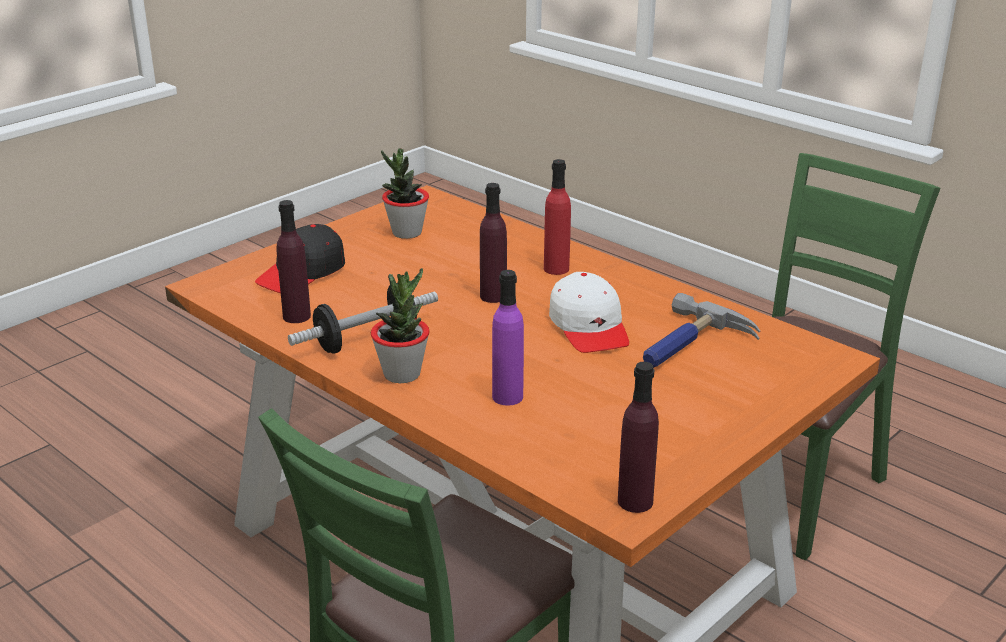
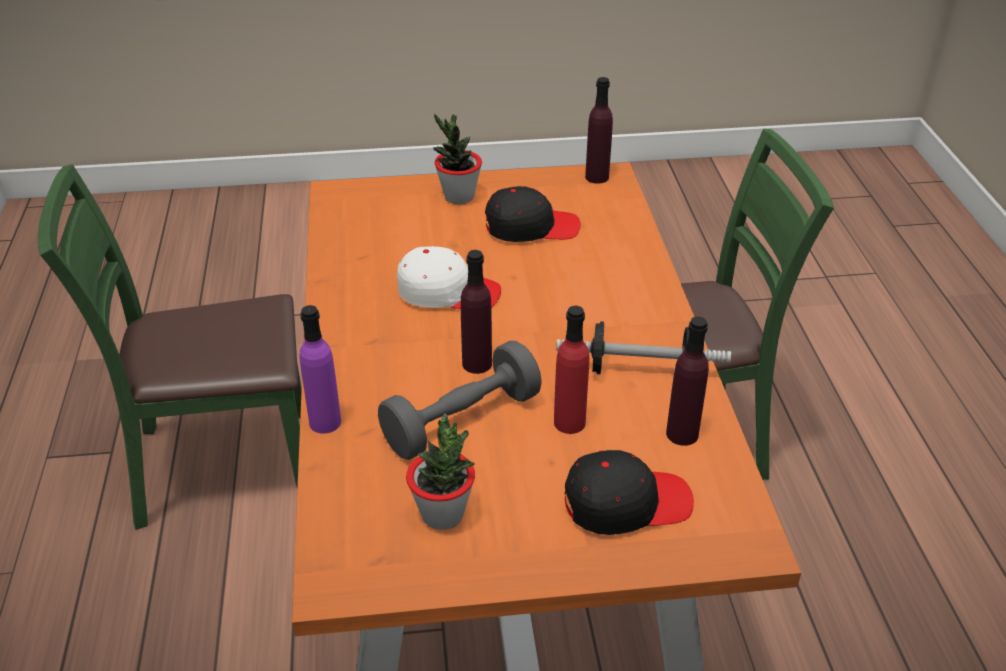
camera: 140 degrees left, 10 degrees up
potted plant [371,268,430,383] -> potted plant moved to [433,114,482,204]
purple bottle [492,270,524,406] -> purple bottle moved to [300,305,341,434]
red bottle [544,159,571,275] -> red bottle moved to [554,306,589,434]
white cap [549,272,629,353] -> white cap turned 75 degrees clockwise [397,246,501,309]
hammer [643,293,760,368] -> none
none -> grey dumbbell [378,341,542,460]
none -> black cap [485,186,581,242]

